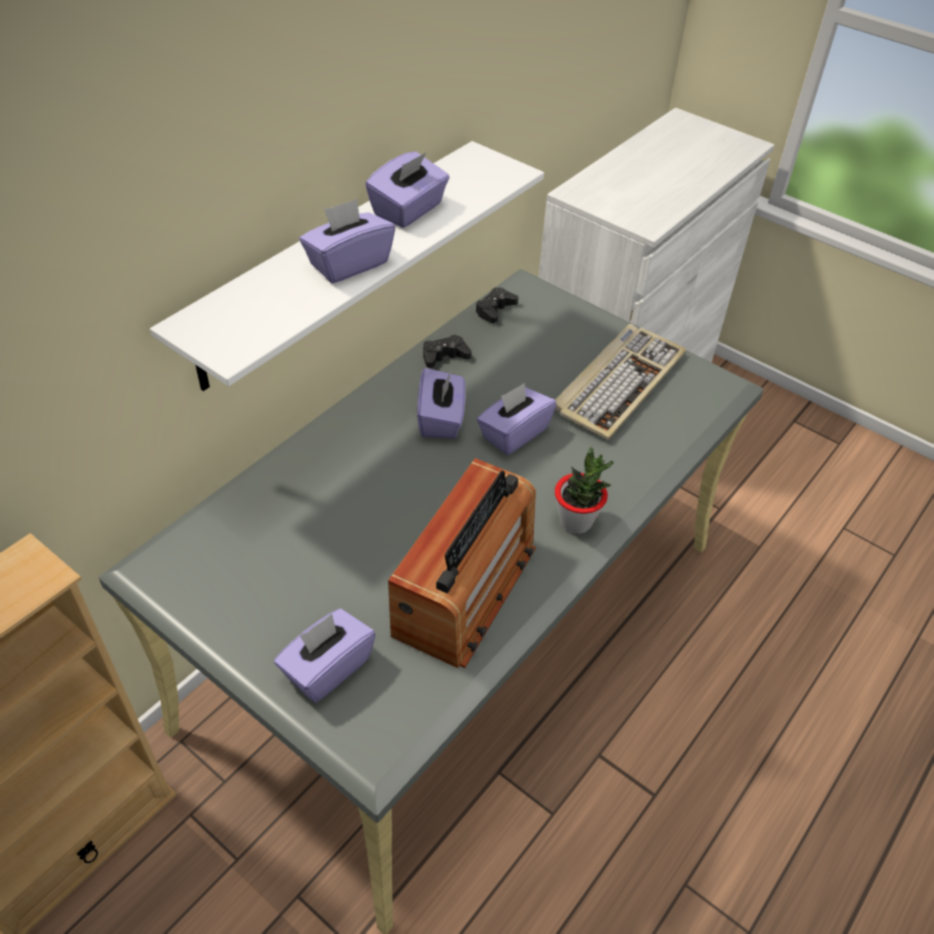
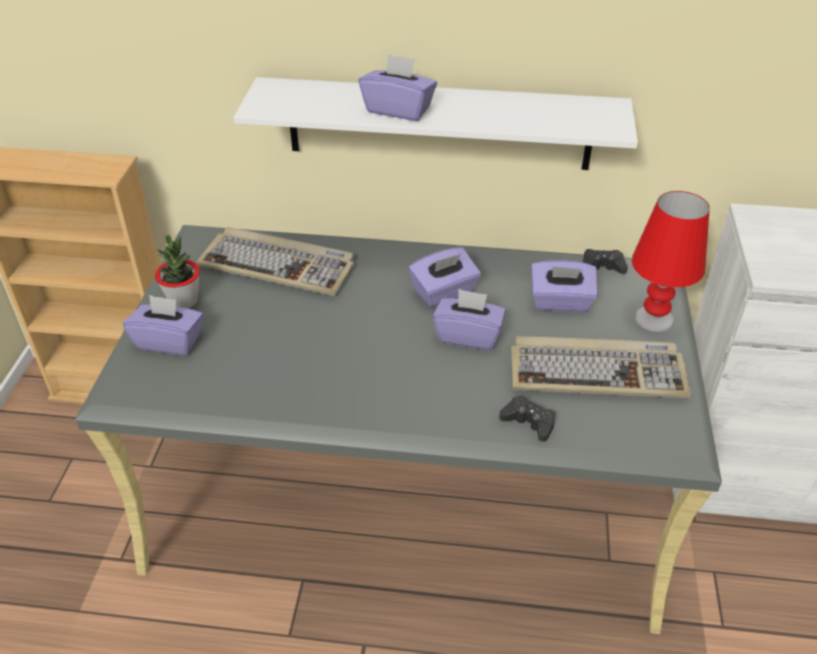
camera: 60 degrees right, 5 degrees down
purple tissue box [365,152,449,228] -> purple tissue box moved to [531,260,598,312]
radio [388,458,536,668] -> none
black game controller [423,335,471,368] -> black game controller moved to [499,395,555,442]
potted plant [555,447,613,534] -> potted plant moved to [155,235,200,309]
none -> keyboard [196,227,354,296]
none -> red table lamp [632,191,710,332]

